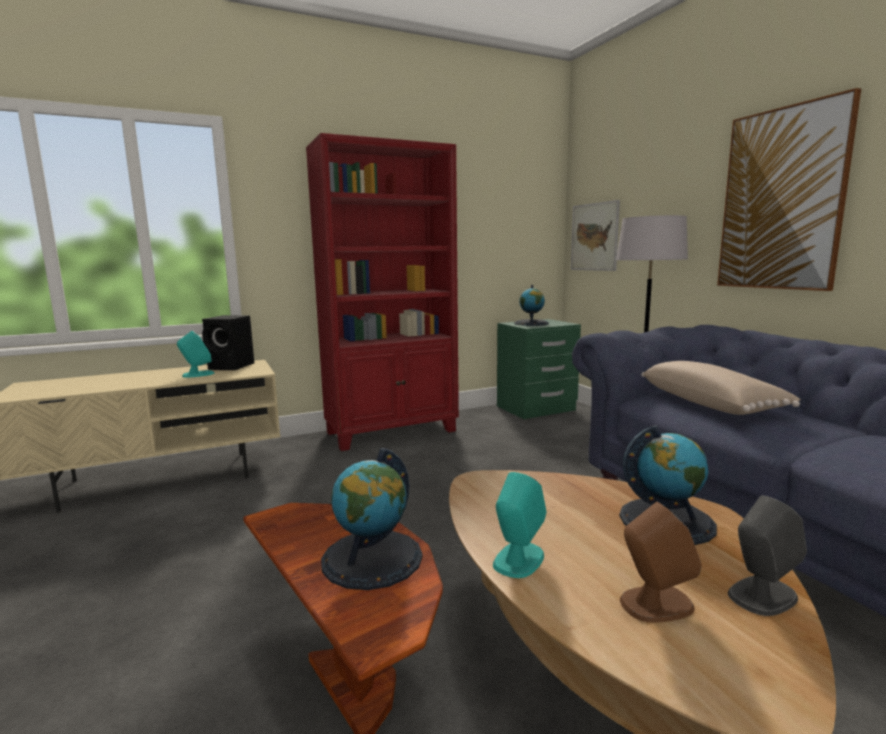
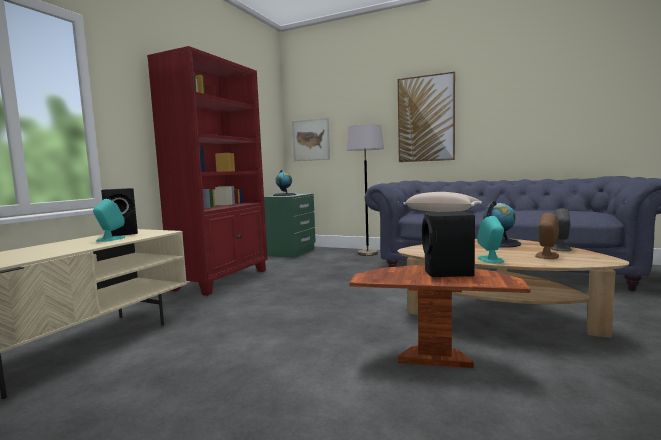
camera: 40 degrees left, 5 degrees down
globe [321,448,423,590] -> black speaker [422,211,475,277]

